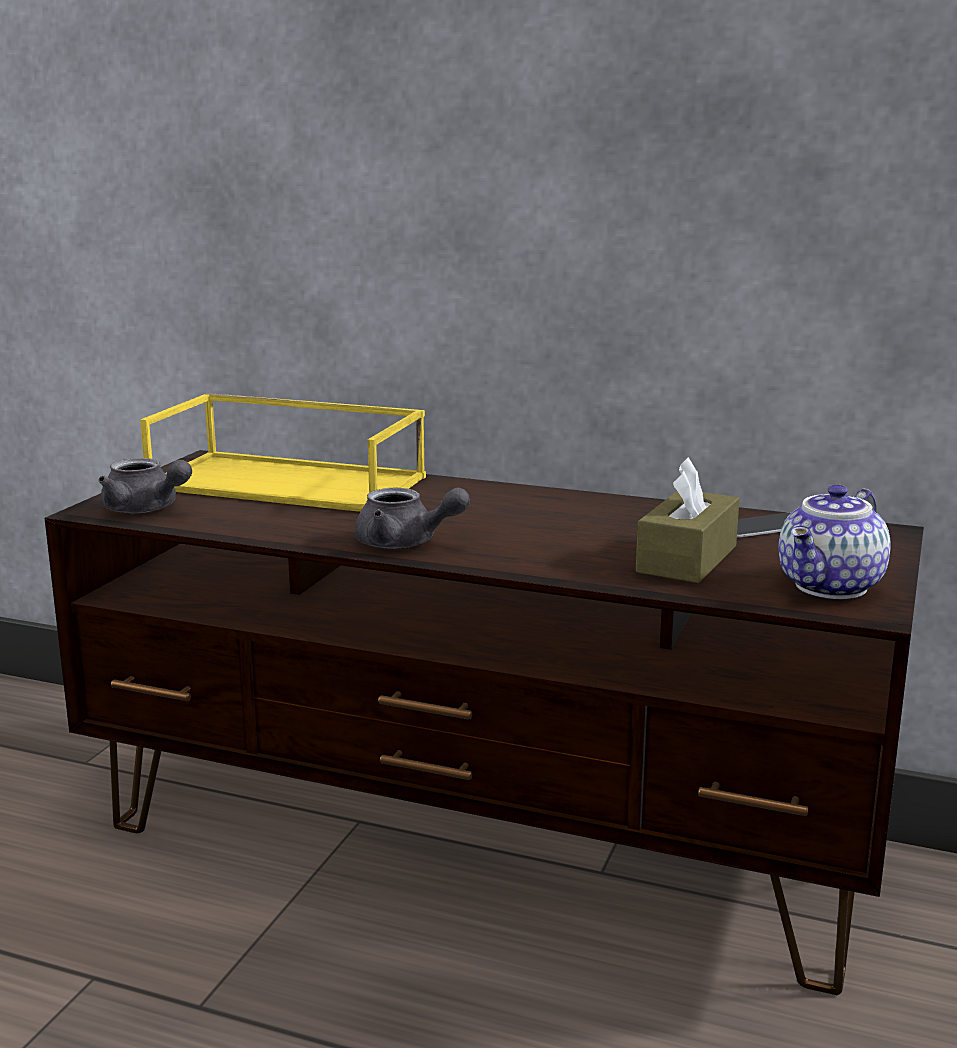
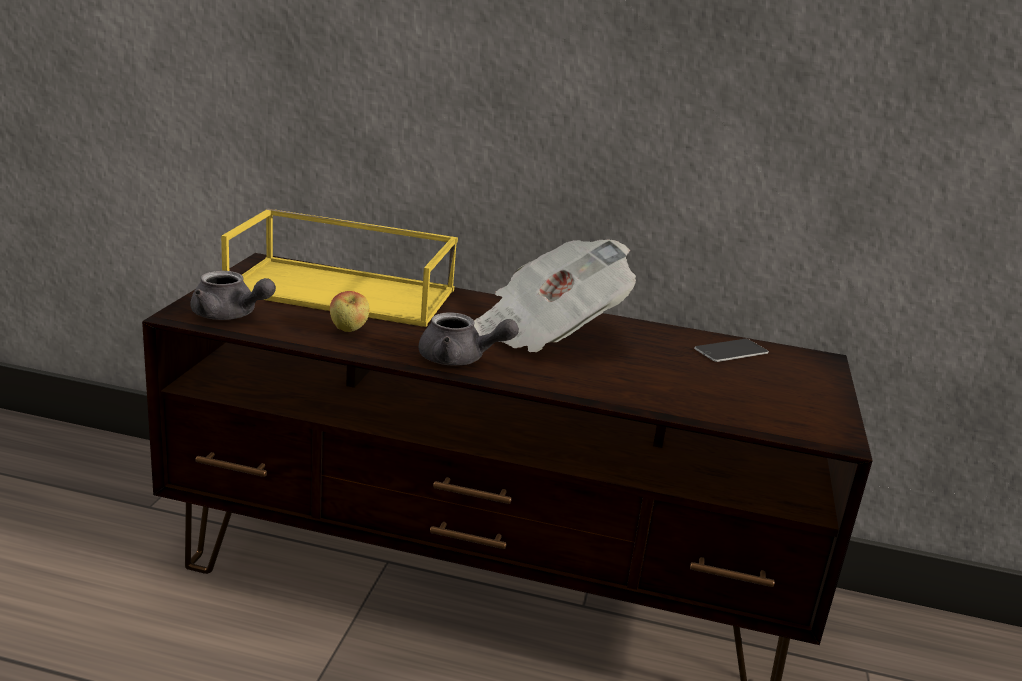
camera: 10 degrees left, 5 degrees up
brown tissue box [636,457,740,583] -> none
teapot [779,484,891,599] -> none
none -> apple [330,291,370,332]
none -> newspaper [474,240,636,352]

